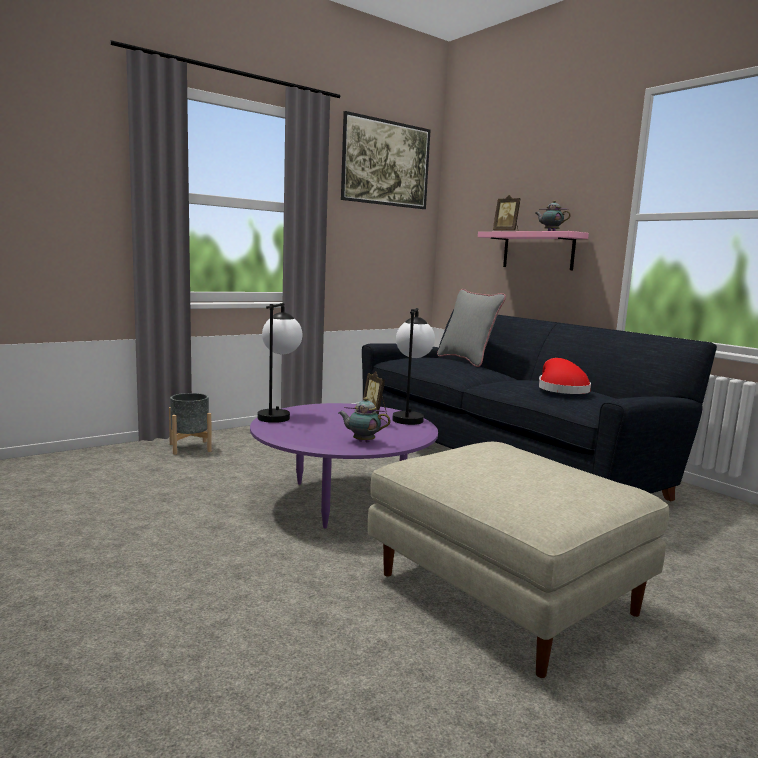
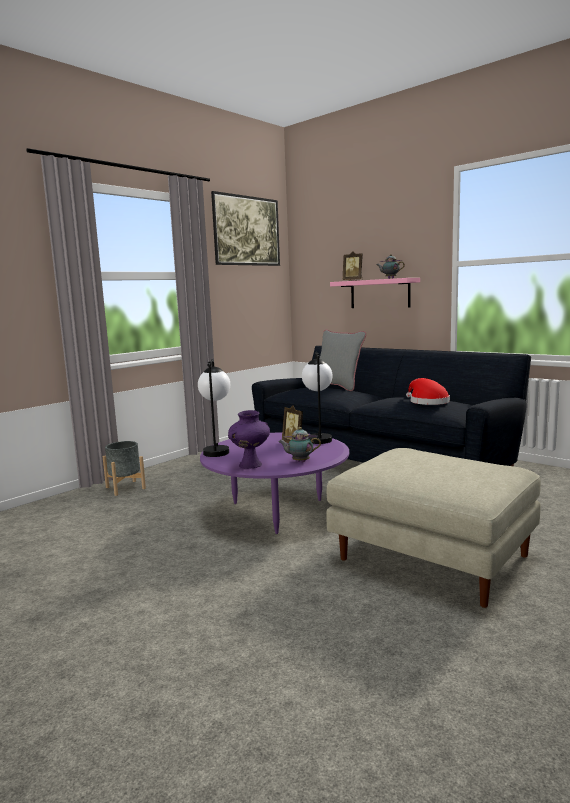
camera: 10 degrees left, 0 degrees up
none -> purple vase [228,410,270,469]

